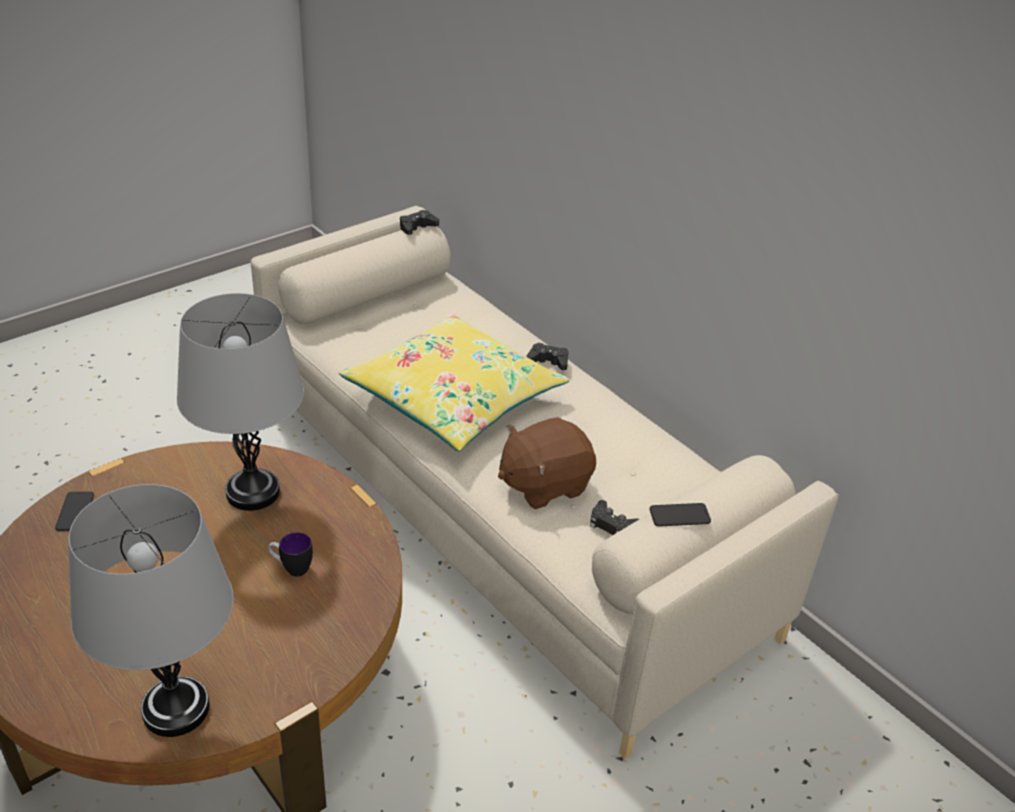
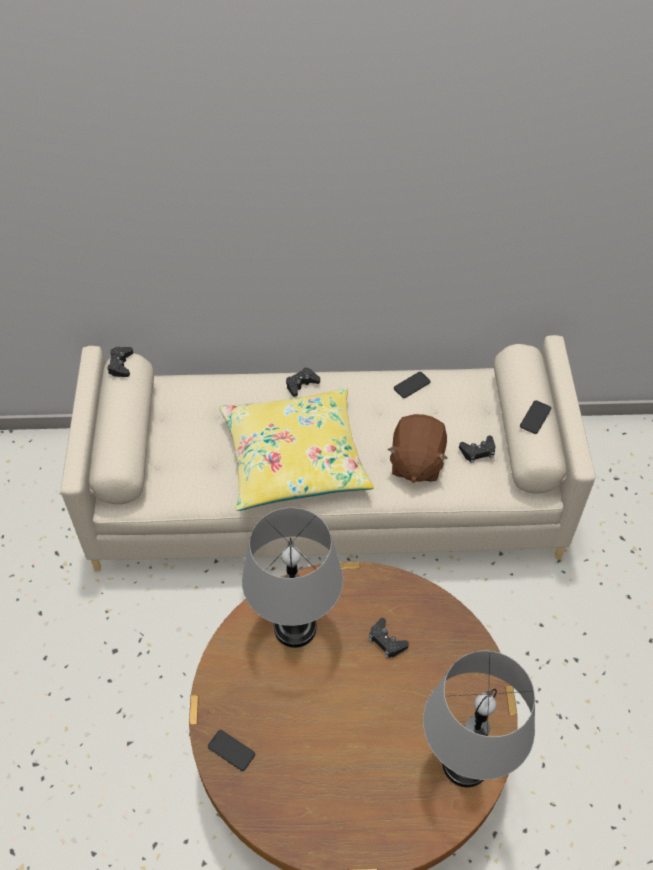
camera: 50 degrees left, 15 degrees up
mug [268,532,313,577] -> black game controller [368,618,409,658]
none -> phone [394,372,431,398]

